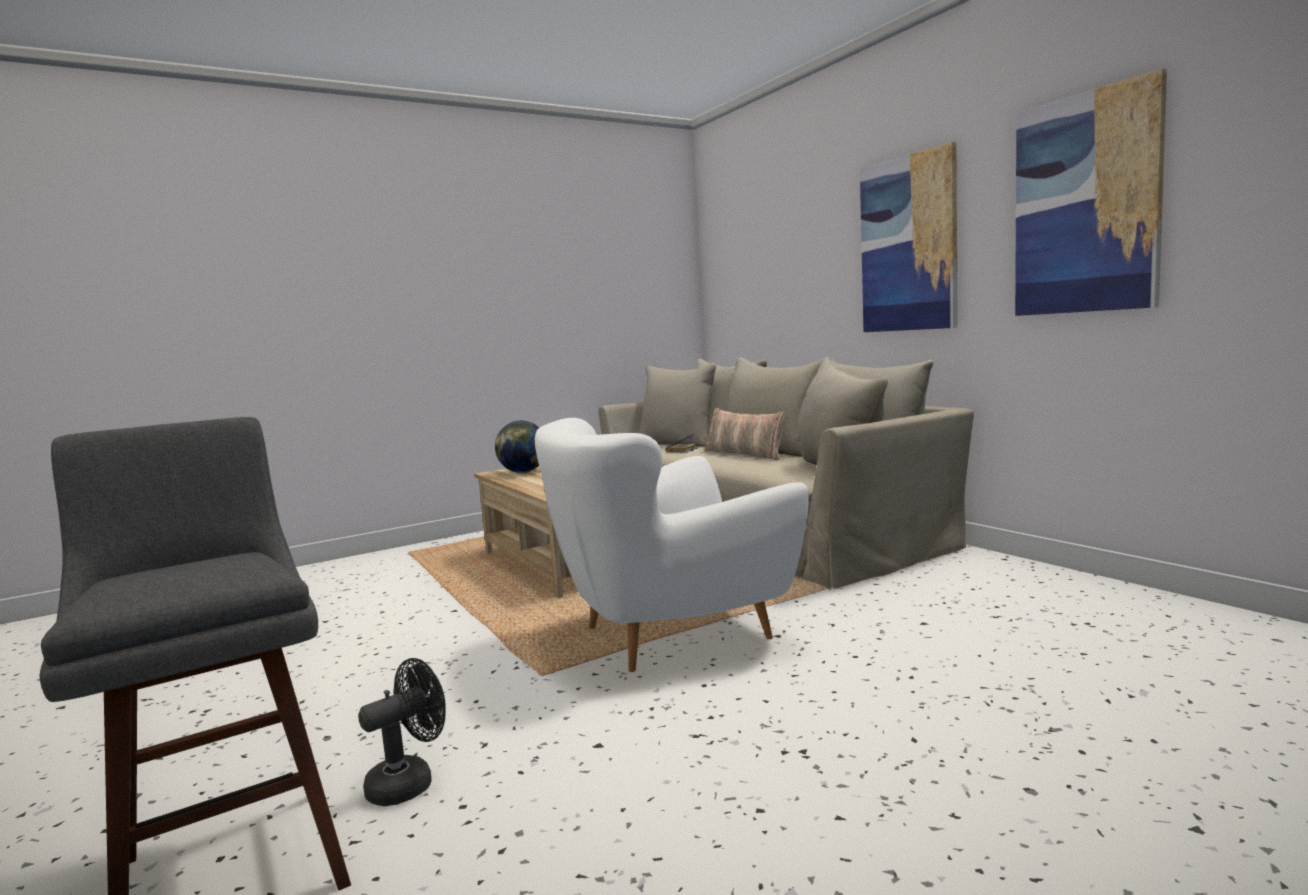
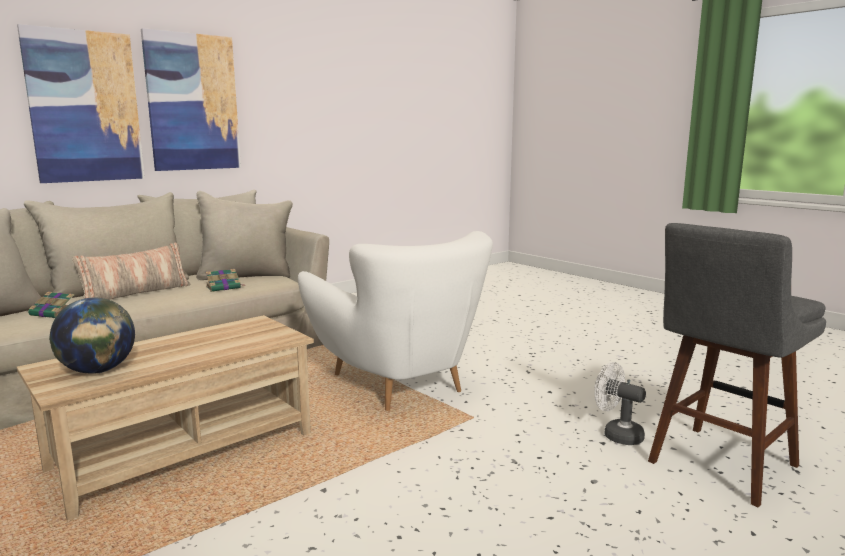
camera: 100 degrees left, 5 degrees up
black fan [358,658,446,806] -> white fan [594,362,646,445]
picture [1015,68,1167,316] -> picture moved to [17,24,145,183]
none -> book [205,269,245,292]

